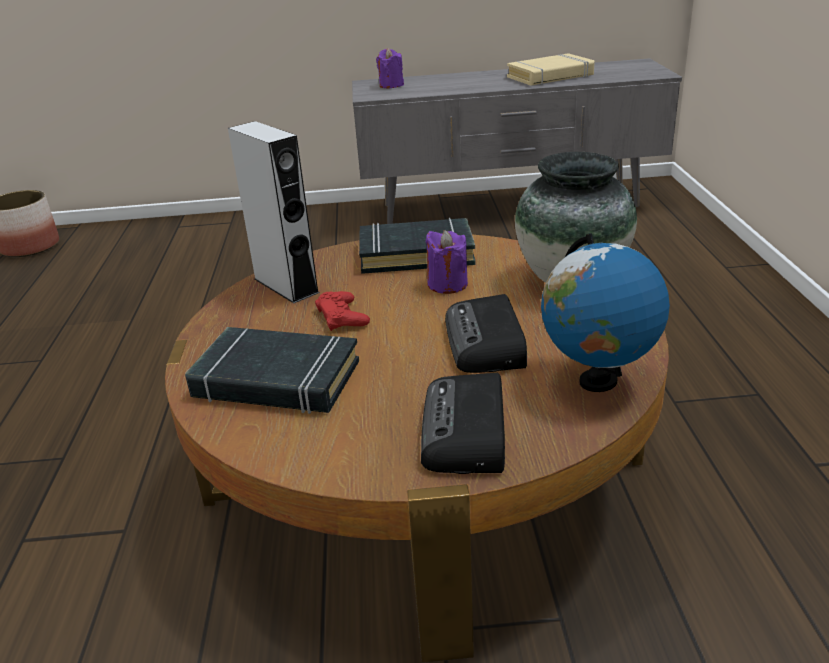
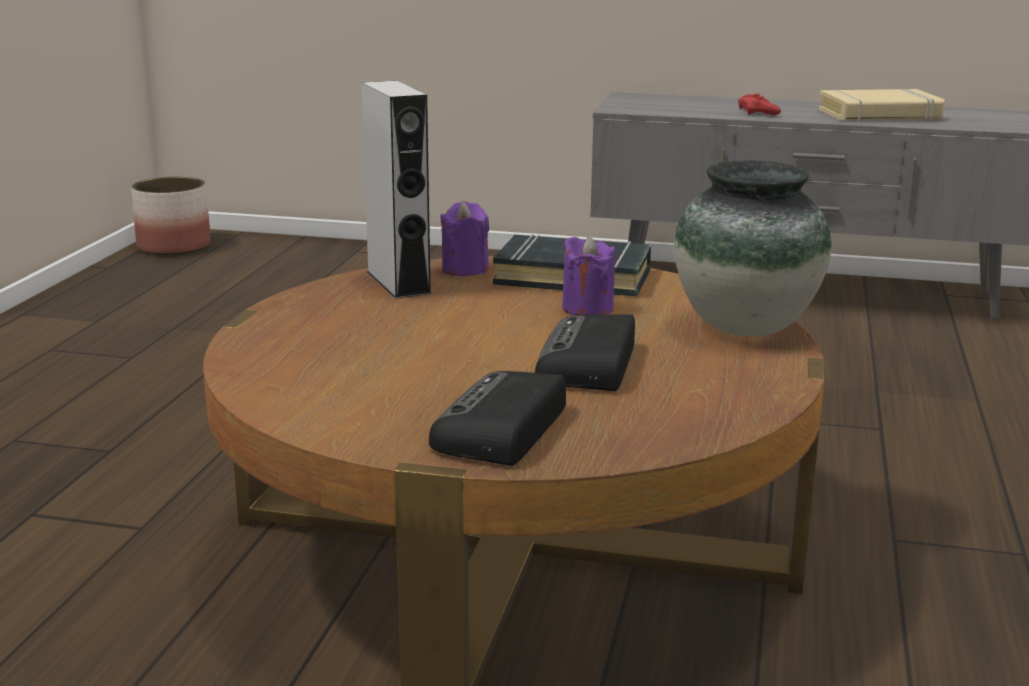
camera: 15 degrees right, 10 degrees down
black book [185,327,359,414] -> none
red game controller [315,291,370,331] -> red game controller moved to [738,93,781,115]
purple candle [376,48,404,88] -> purple candle moved to [440,201,489,276]
globe [541,233,670,392] -> none

